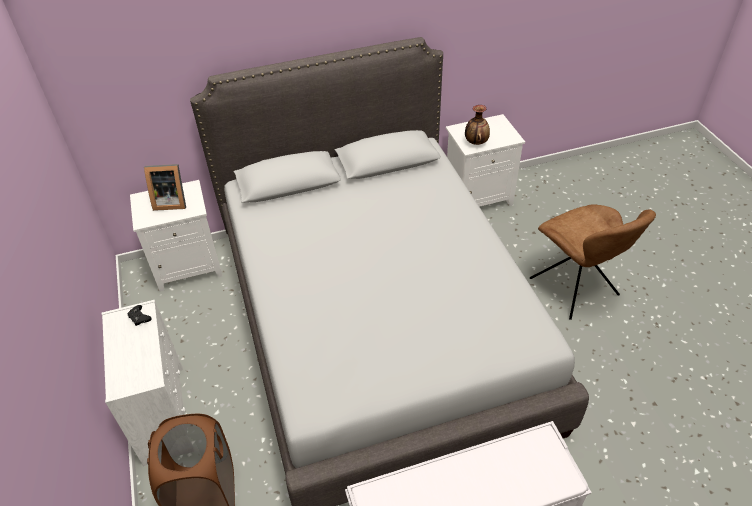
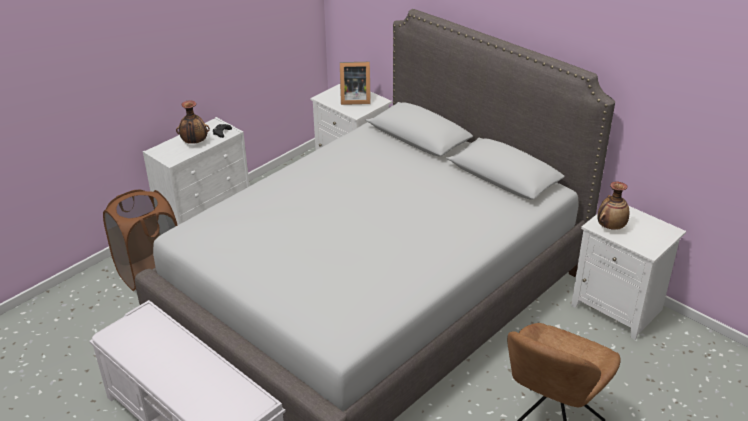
camera: 60 degrees right, 10 degrees down
picture frame [144,164,186,211] -> picture frame turned 60 degrees counterclockwise [340,62,371,105]
none -> vase [176,100,210,144]

